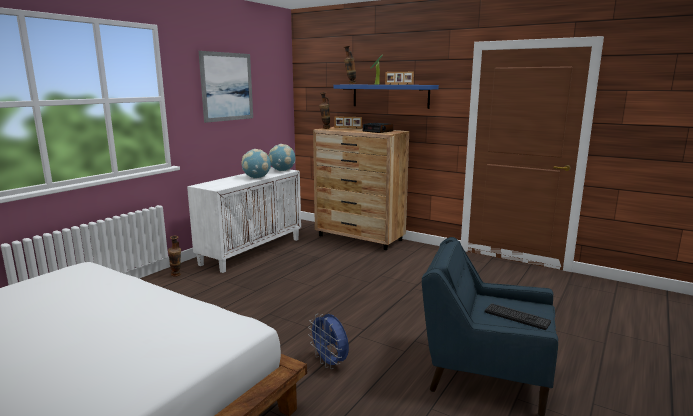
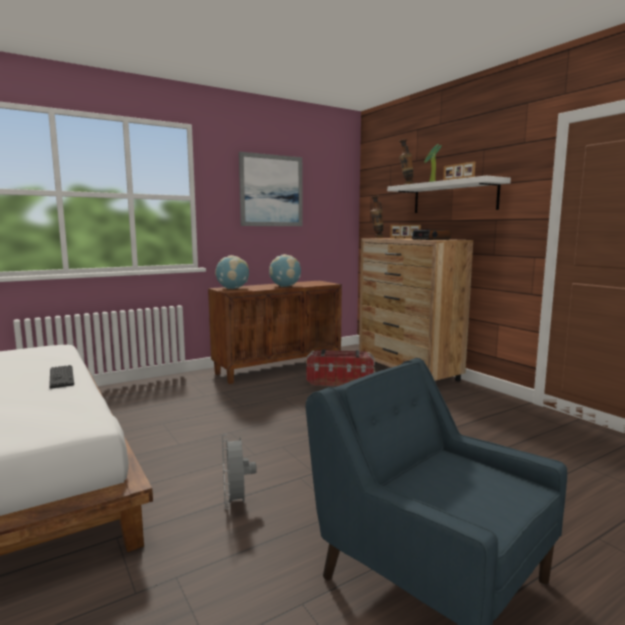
camera: 25 degrees right, 5 degrees down
vase [168,236,181,277] -> none
white cabinet [187,167,301,273] -> brown cabinet [208,281,342,384]
globe [268,144,295,171] -> globe moved to [215,255,249,289]
blue fan [308,314,349,369] -> grey fan [222,433,257,509]
blue shelf [334,85,439,109] -> white shelf [387,176,511,213]
keyboard [485,303,551,330] -> keyboard moved to [49,365,74,389]
none -> storage box [306,349,375,386]

